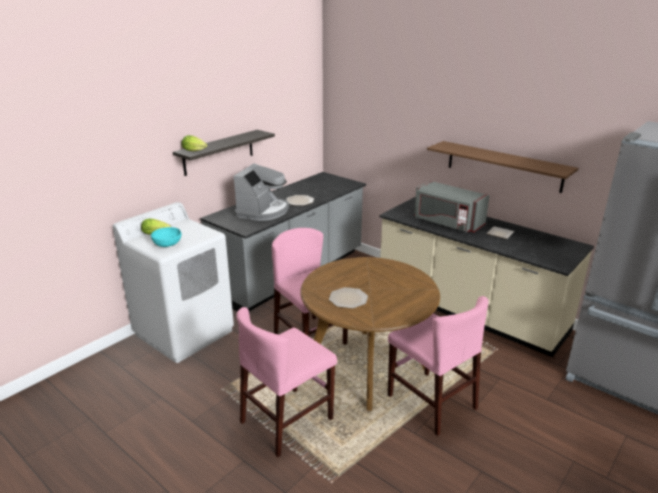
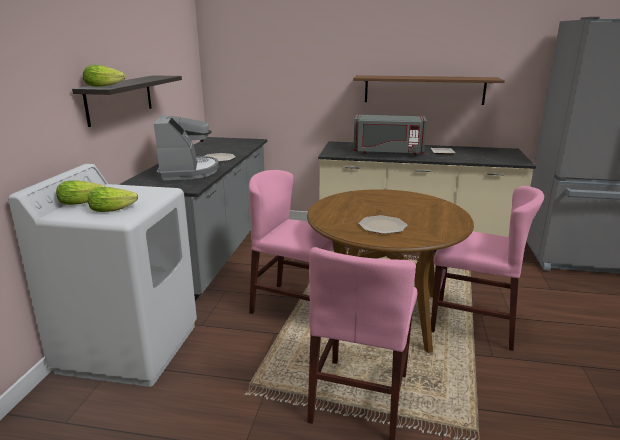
camera: 30 degrees left, 5 degrees down
turquoise bowl [151,227,181,247] -> lettuce [88,187,138,212]

